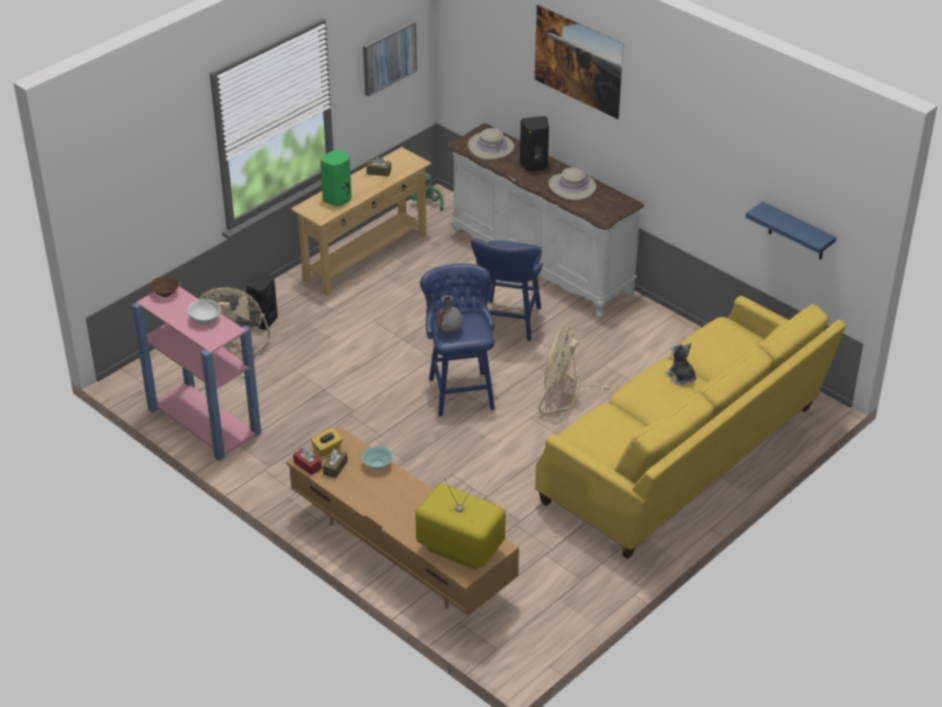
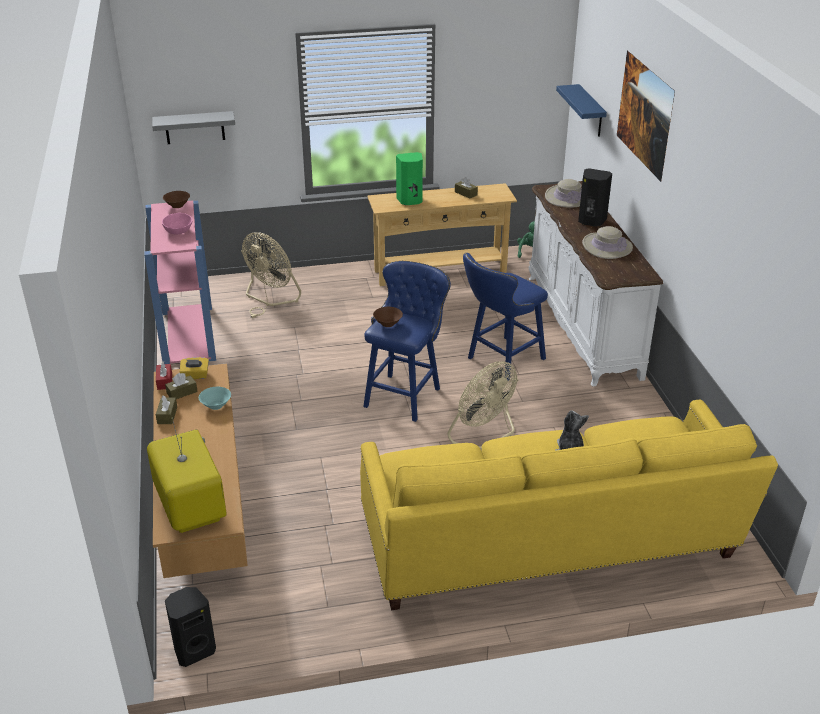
camera: 35 degrees right, 5 degrees down
white bowl [188,299,220,325] -> pink bowl [162,213,192,234]
black speaker [246,273,278,330] -> black speaker moved to [165,587,216,667]
picture [363,21,417,96] -> none
grey vase [436,295,463,333] -> brown bowl [373,307,403,327]
blue shelf [746,202,836,259] -> blue shelf moved to [556,84,607,137]
none -> grey shelf [152,111,235,144]
none -> brown tissue box [156,396,177,424]

